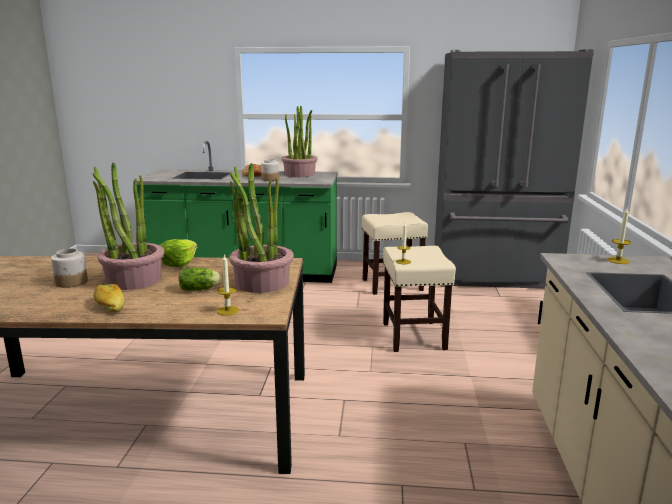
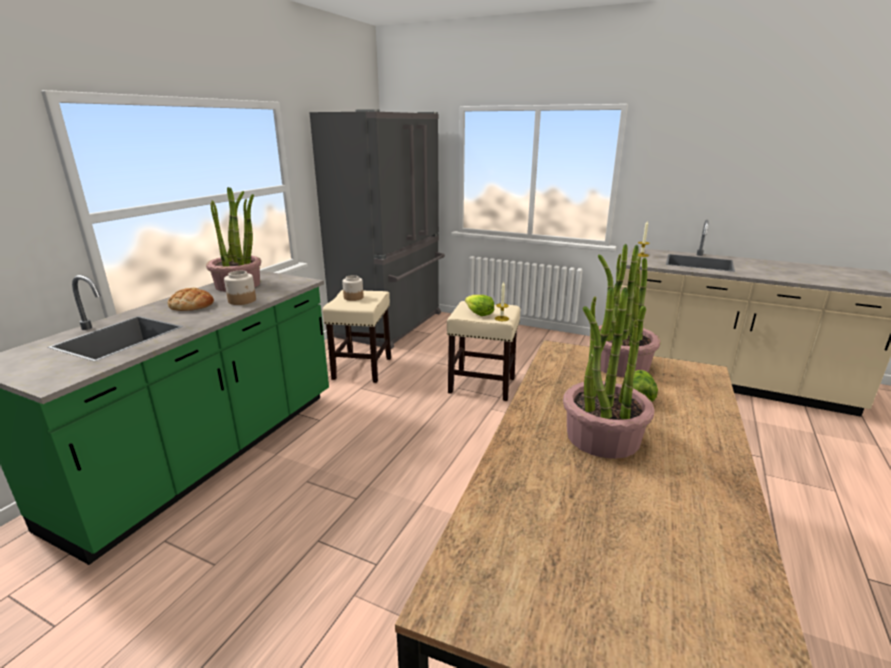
camera: 70 degrees left, 5 degrees up
jar [51,248,88,288] -> jar moved to [342,275,364,301]
bread [94,284,124,312] -> none
lettuce [160,239,197,267] -> lettuce moved to [465,295,495,316]
candle [217,254,239,316] -> none

